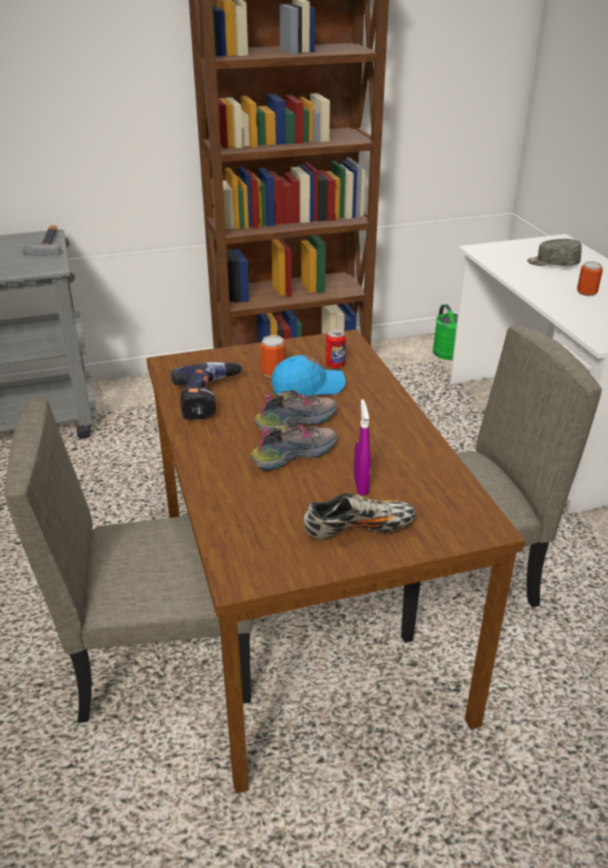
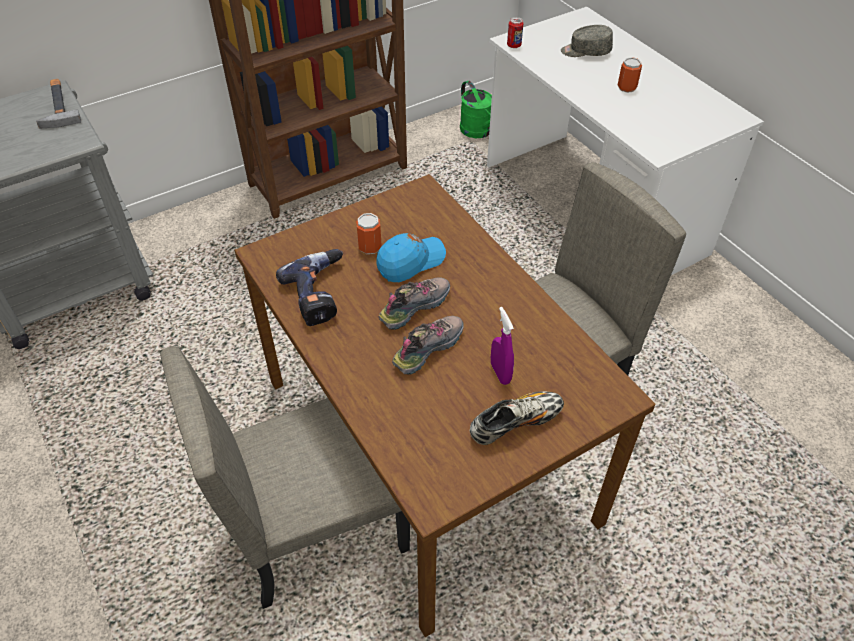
camera: 15 degrees left, 15 degrees up
can [326,330,346,369] -> can moved to [507,17,524,48]

